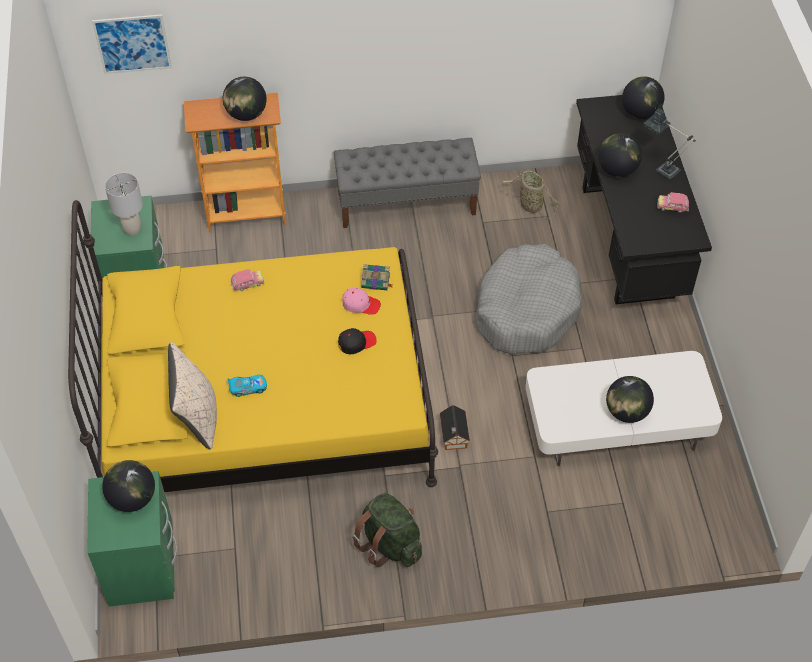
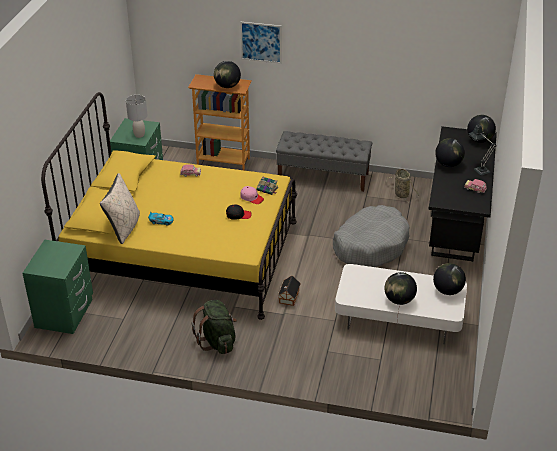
camera: 20 degrees right, 15 degrees down
picture [92,14,172,74] -> picture moved to [240,22,282,64]
globe [102,460,155,512] -> globe moved to [433,263,466,295]

